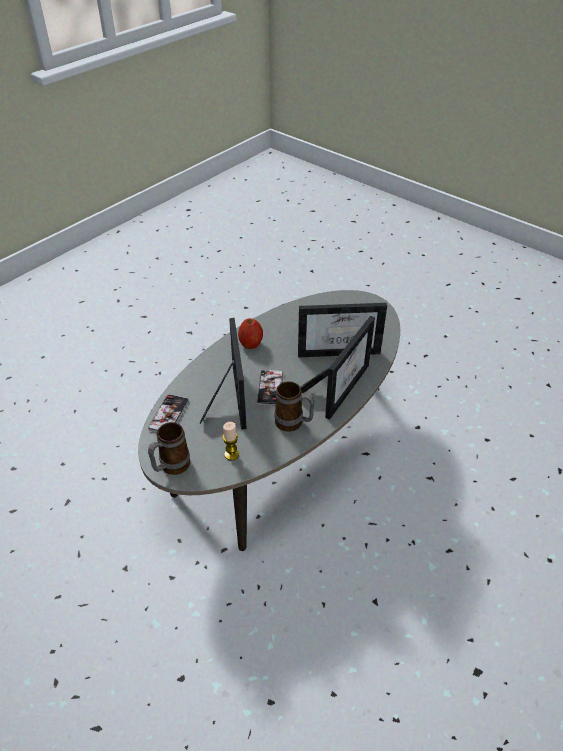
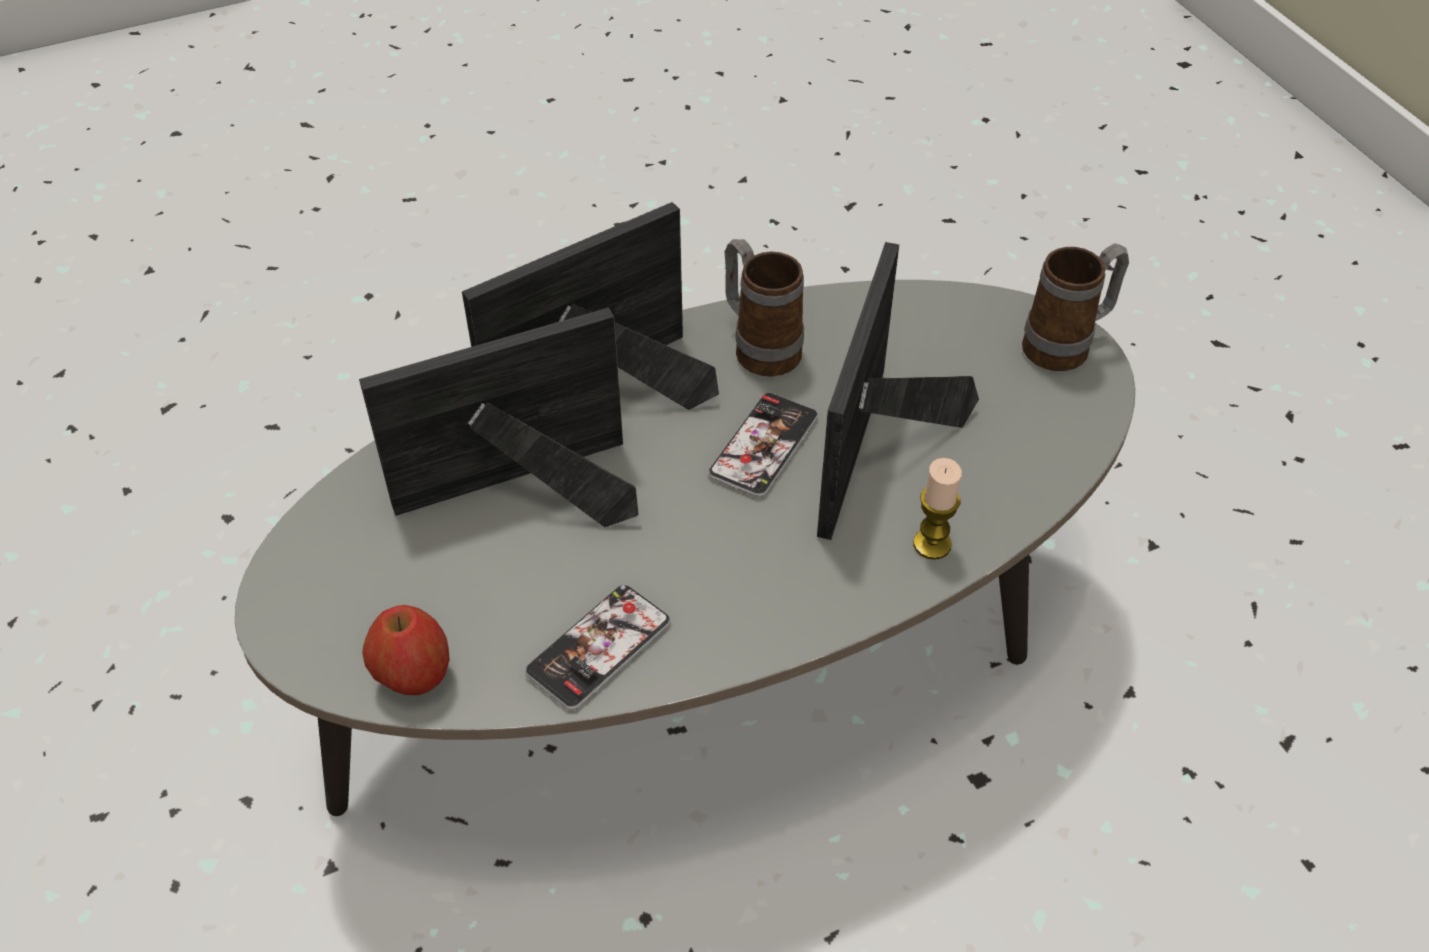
camera: 155 degrees left, 5 degrees up
phone [148,394,189,432] -> phone moved to [525,585,671,710]
candle [223,422,239,460] -> candle moved to [913,458,962,560]
apple [238,318,263,349] -> apple moved to [362,605,450,695]
picture frame [298,303,387,357] -> picture frame turned 45 degrees counterclockwise [359,308,638,527]

